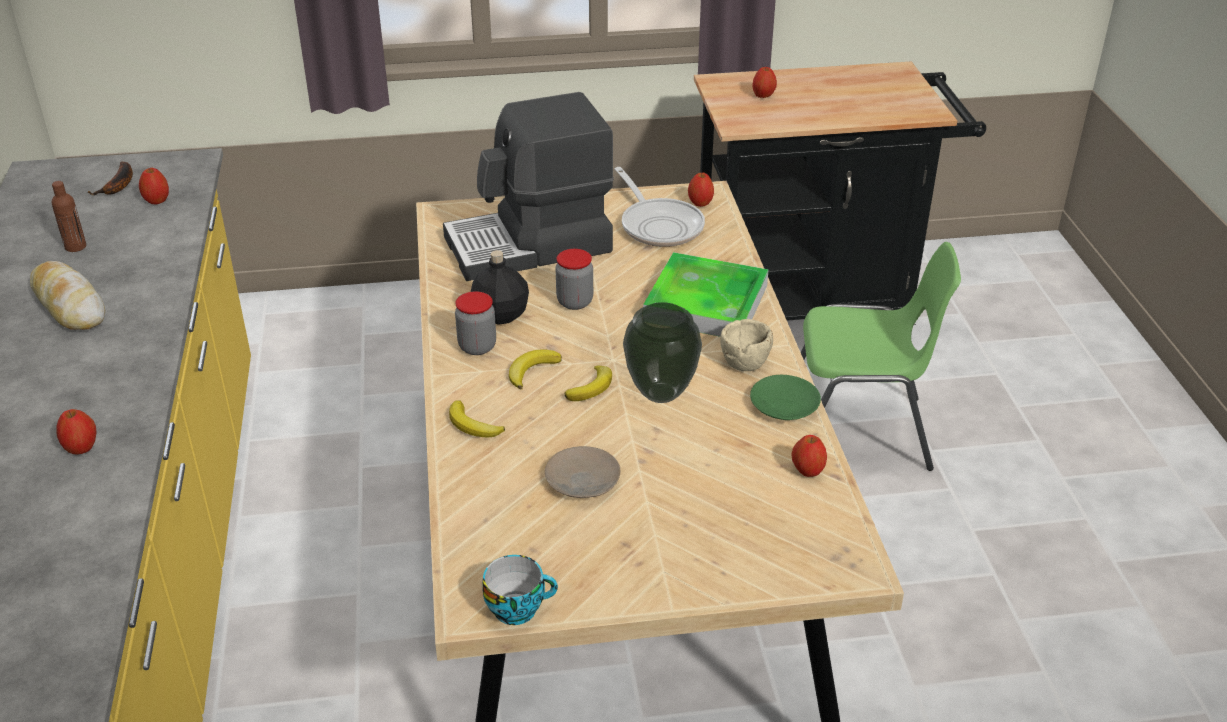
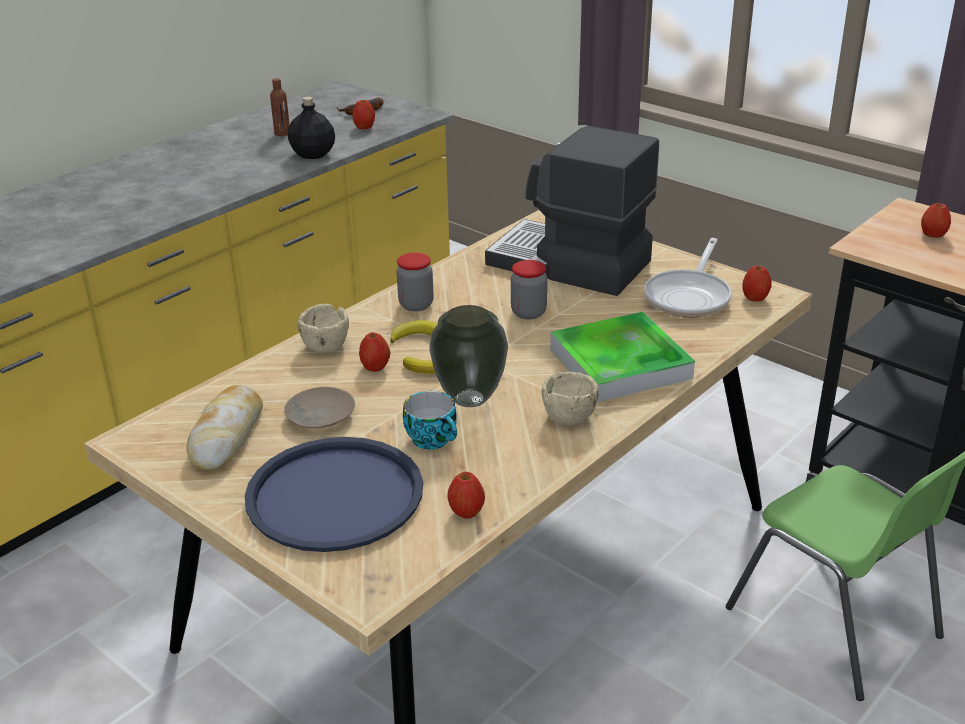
camera: 50 degrees right, 5 degrees down
bread [30,261,105,330] -> bread moved to [187,385,263,470]
apple [56,409,96,455] -> apple moved to [359,332,390,372]
banana [449,400,505,438] -> beige bowl [298,304,349,353]
black bottle [471,250,529,325] -> black bottle moved to [288,97,335,159]
cup [482,555,558,625] -> cup moved to [403,391,457,450]
green plate [750,375,821,420] -> none
none -> blue tray [245,437,423,552]

